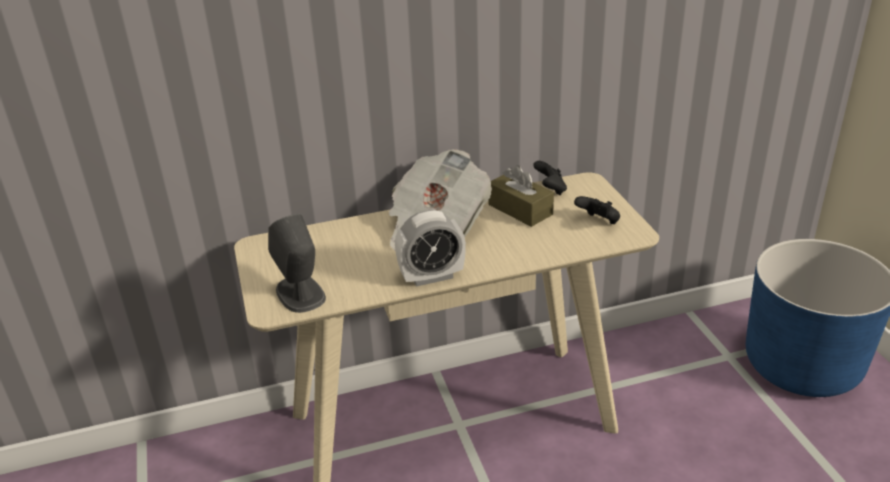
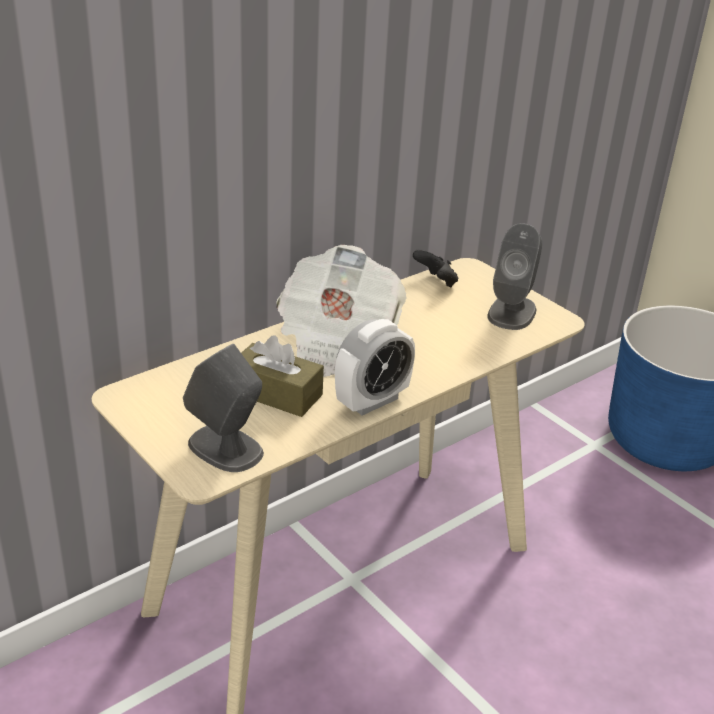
camera: 25 degrees left, 0 degrees up
brown tissue box [488,165,554,227] -> brown tissue box moved to [241,336,324,417]
black game controller [574,196,620,224] -> grey speaker [488,223,542,330]

